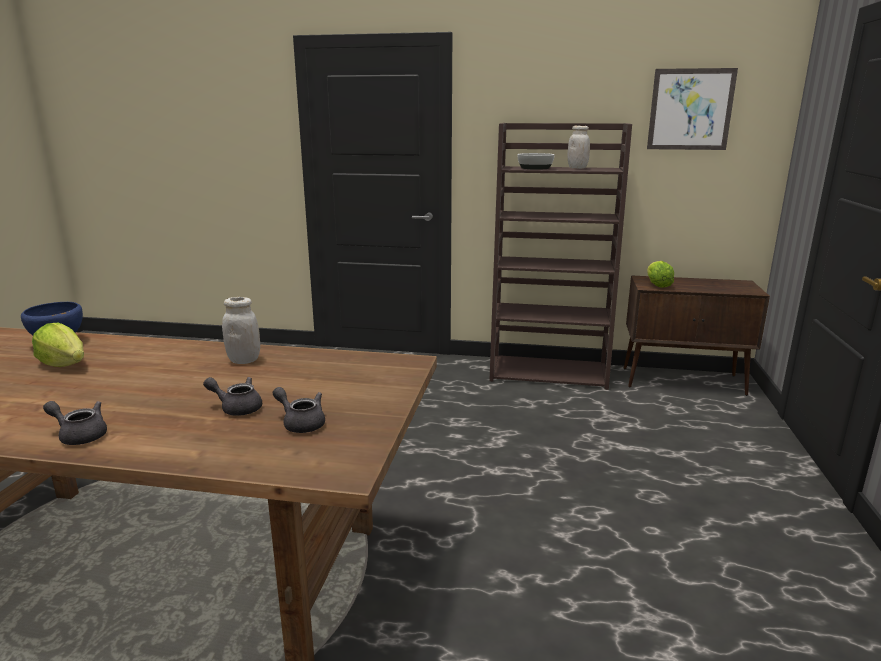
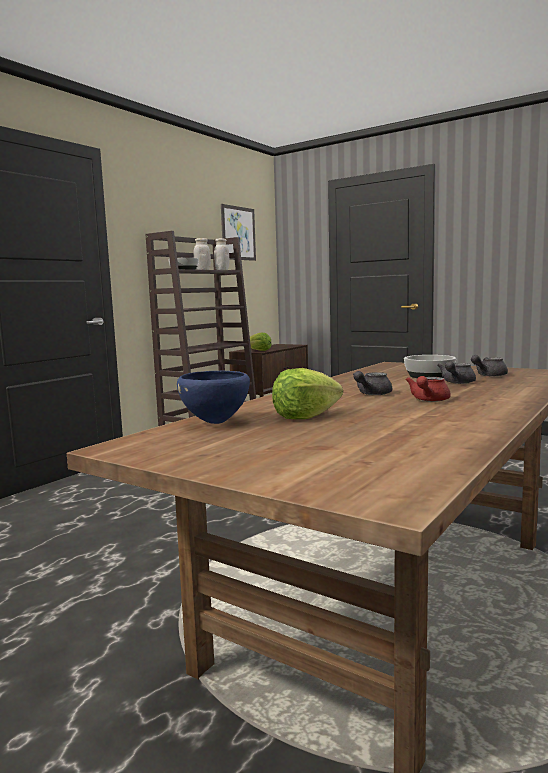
camera: 65 degrees left, 10 degrees down
grey teapot [43,401,107,445] -> grey teapot moved to [353,371,393,395]
white jar [222,297,260,364] -> white jar moved to [214,238,229,270]
none -> bowl [404,355,456,378]
none -> red teapot [406,376,451,402]

